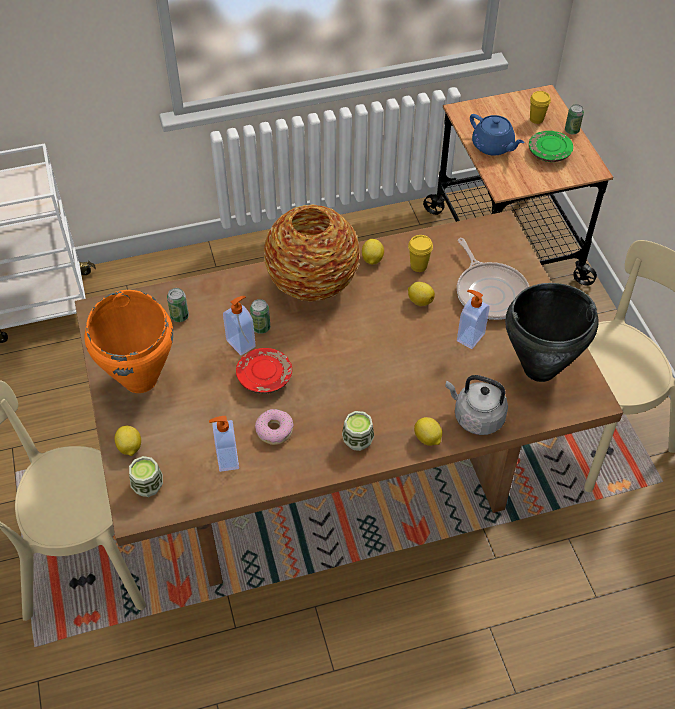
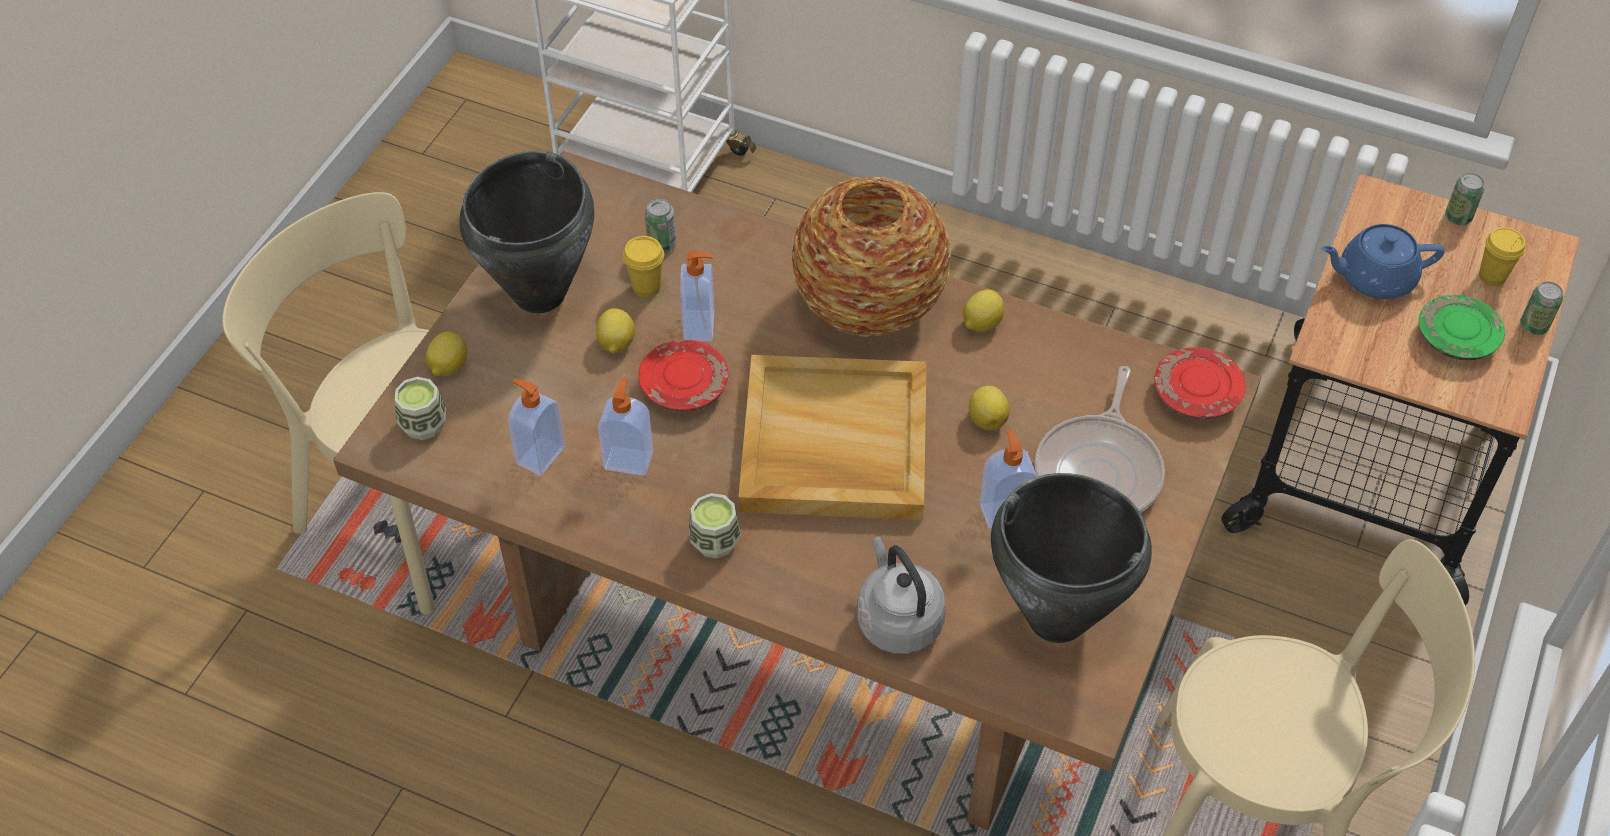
camera: 40 degrees right, 0 degrees up
orange cooking pot [85,290,173,393] -> black cooking pot [460,151,594,313]
can [250,299,270,334] -> can moved to [1445,173,1484,226]
donut [255,409,293,445] -> soap dispenser [598,378,653,476]
yellow cup [408,235,433,272] -> yellow cup moved to [623,236,664,298]
lemon [414,417,442,446] -> lemon moved to [596,308,635,354]
blue teapot [470,114,525,156] -> blue teapot turned 90 degrees clockwise [1321,224,1445,299]
none -> beige tray [739,355,927,520]
none -> red plate [1154,347,1245,420]

